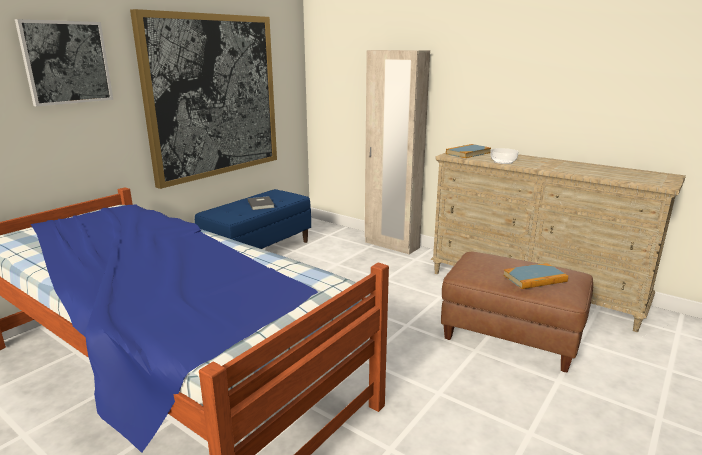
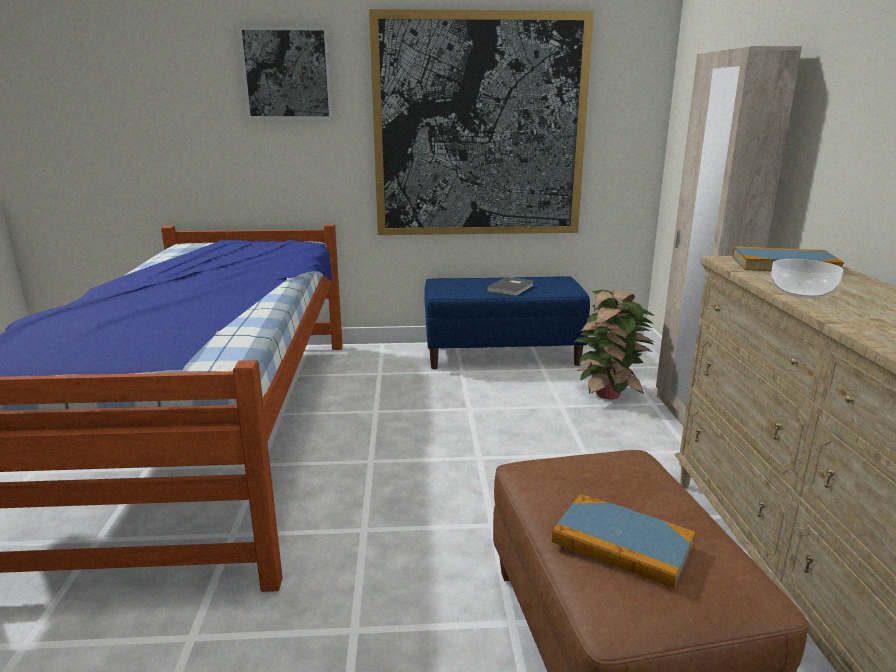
camera: 50 degrees right, 0 degrees up
none -> potted plant [575,290,655,399]

